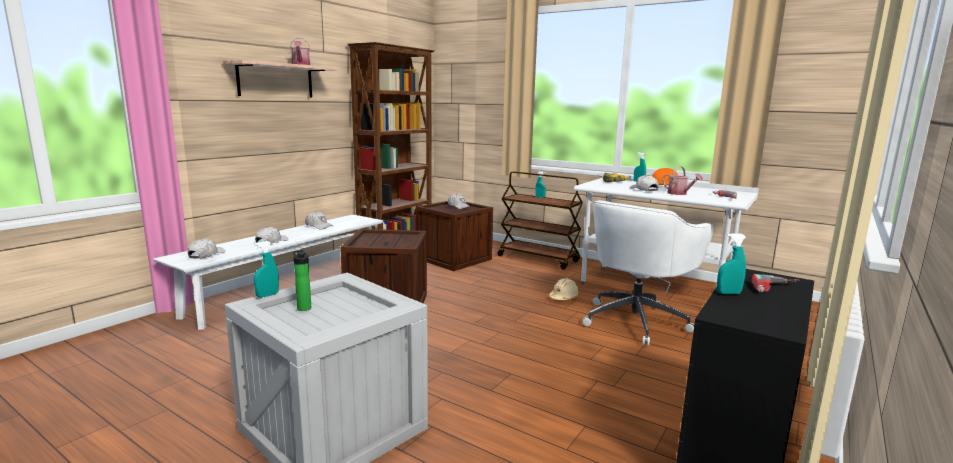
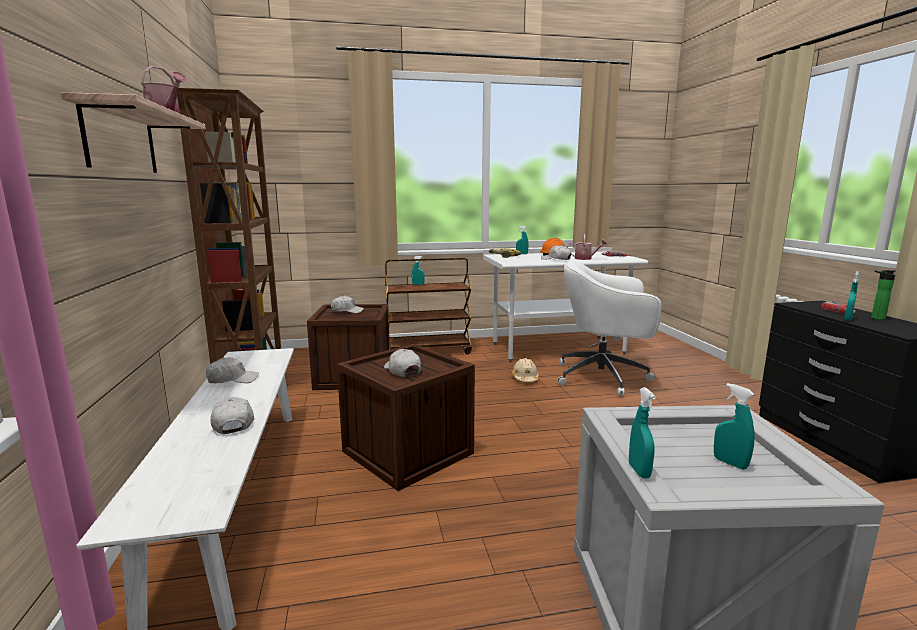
camera: 45 degrees left, 0 degrees up
white cap [188,238,226,259] -> white cap moved to [384,349,421,377]
bottle [293,250,311,311] -> bottle moved to [871,270,895,320]
white office chair [582,200,713,346] -> white office chair turned 105 degrees clockwise [557,260,662,396]
none -> turquoise spray bottle [714,383,755,470]

